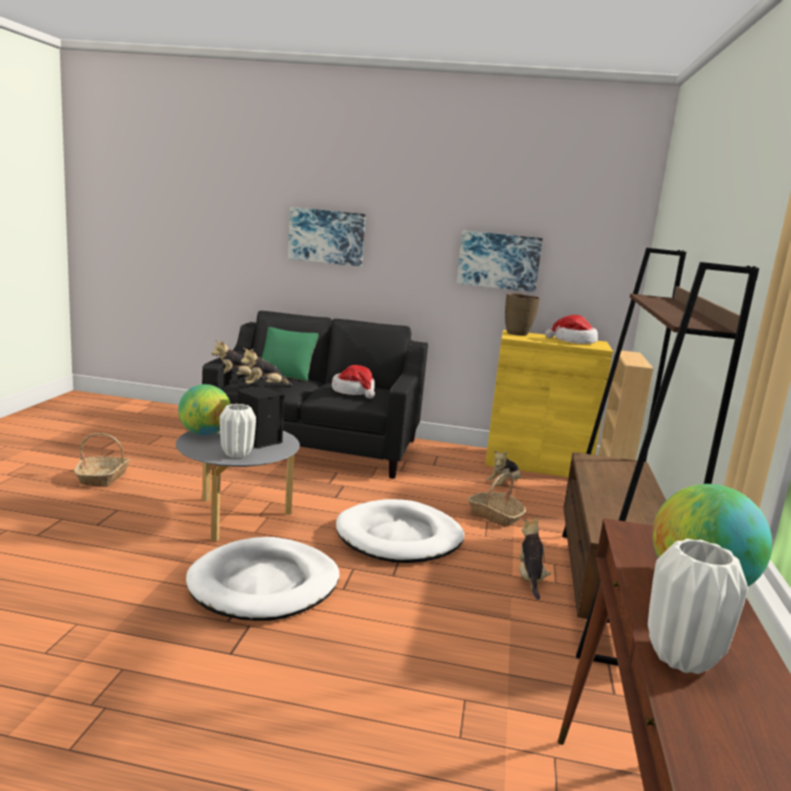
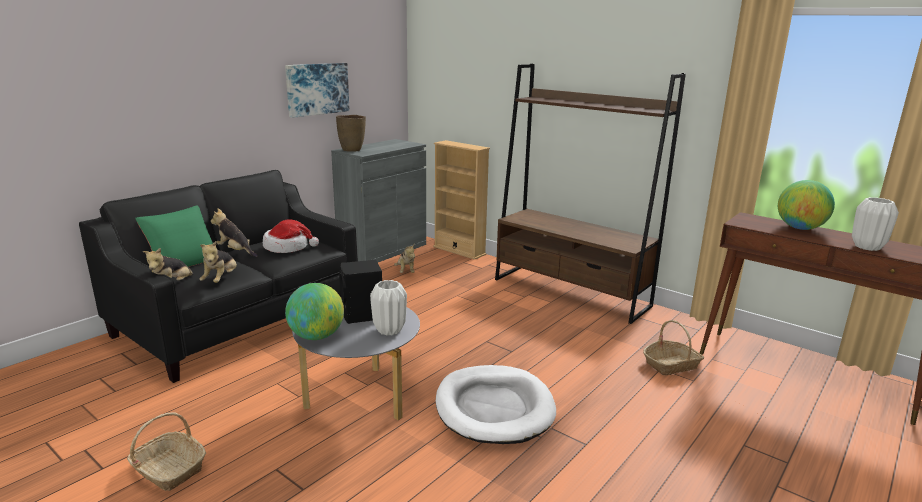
camera: 60 degrees left, 5 degrees up
picture [288,207,366,266] -> none
white dog bed [336,499,464,563] -> none
basket [468,472,526,527] -> basket moved to [643,320,704,375]
yellow cabinet [485,330,613,477] -> grey cabinet [331,139,426,262]
plush toy [519,517,551,600] -> plush toy moved to [211,208,258,257]
hat [545,315,598,344] -> none

